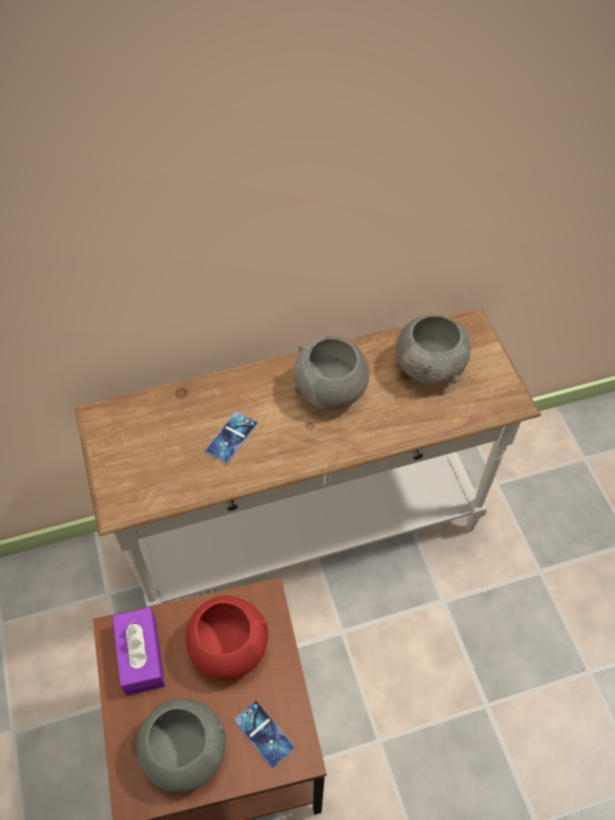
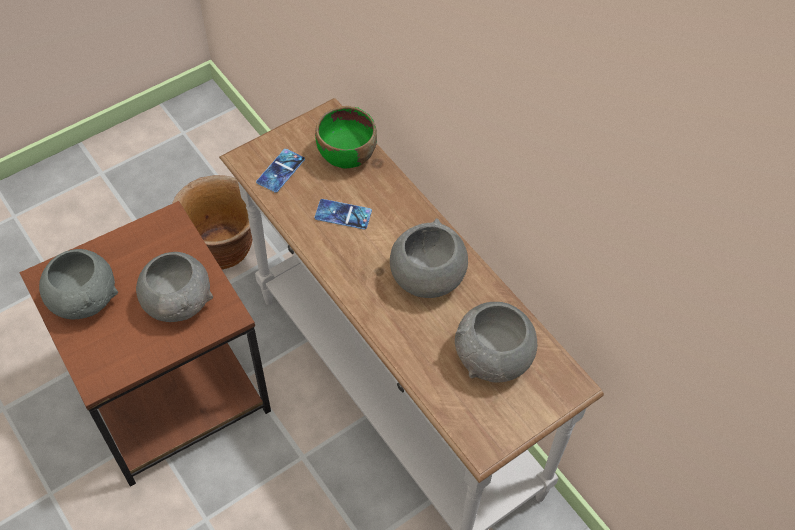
camera: 70 degrees right, 0 degrees up
purple tissue box [112,607,165,695] -> none
red bowl [186,596,268,680] -> grey bowl [136,252,213,322]
phone [235,701,295,768] -> phone moved to [256,149,305,193]
none -> brown planter [172,175,253,270]
none -> green bowl [315,106,377,169]

